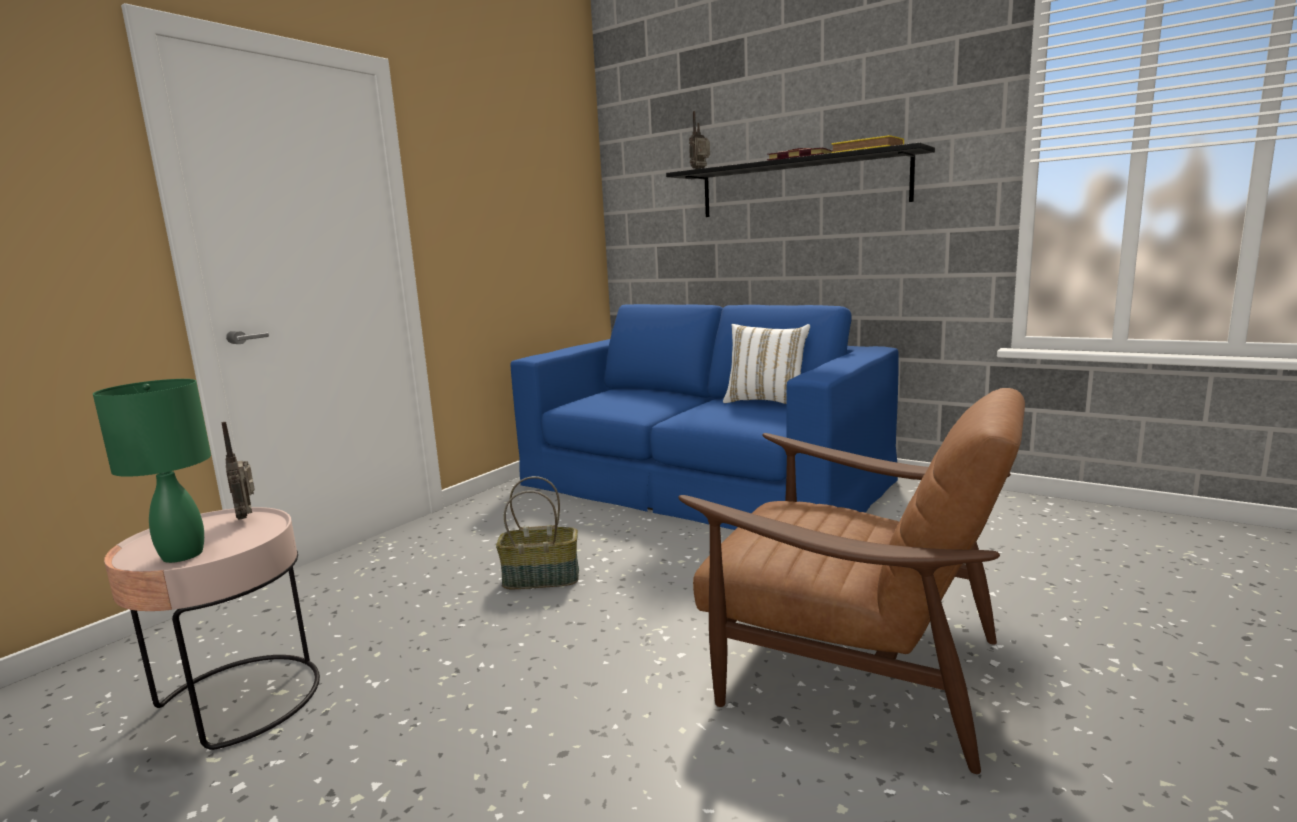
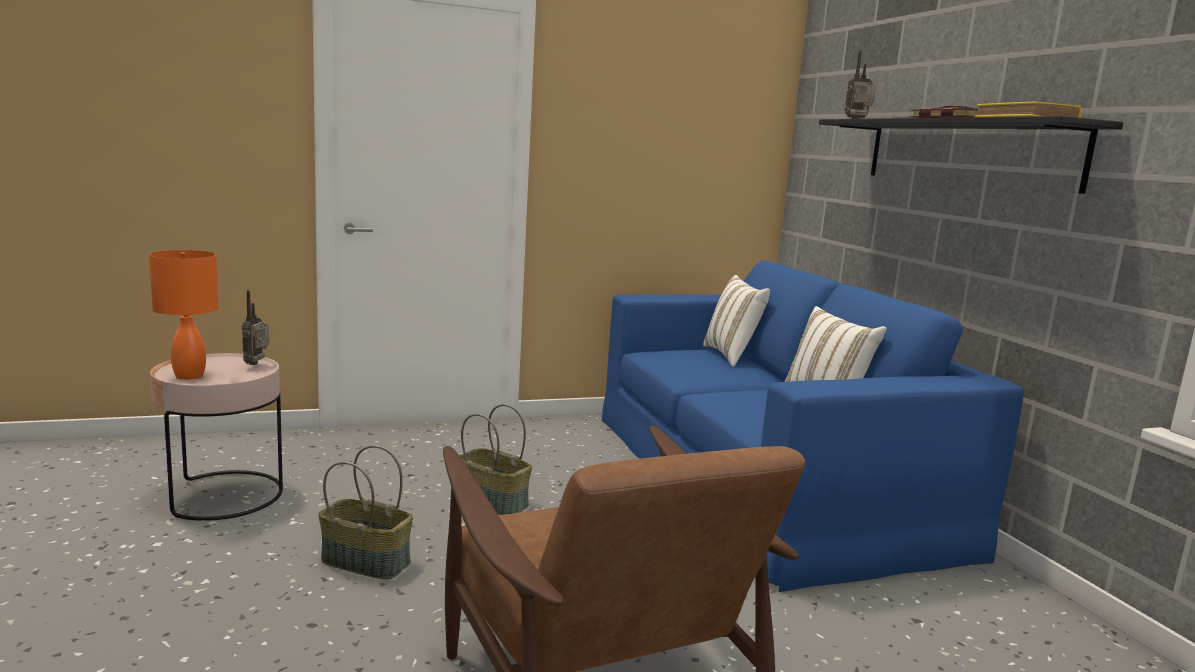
camera: 35 degrees right, 0 degrees up
green table lamp [93,379,211,563] -> orange table lamp [149,250,218,380]
none -> basket [318,445,413,580]
none -> white pillow [703,275,770,367]

